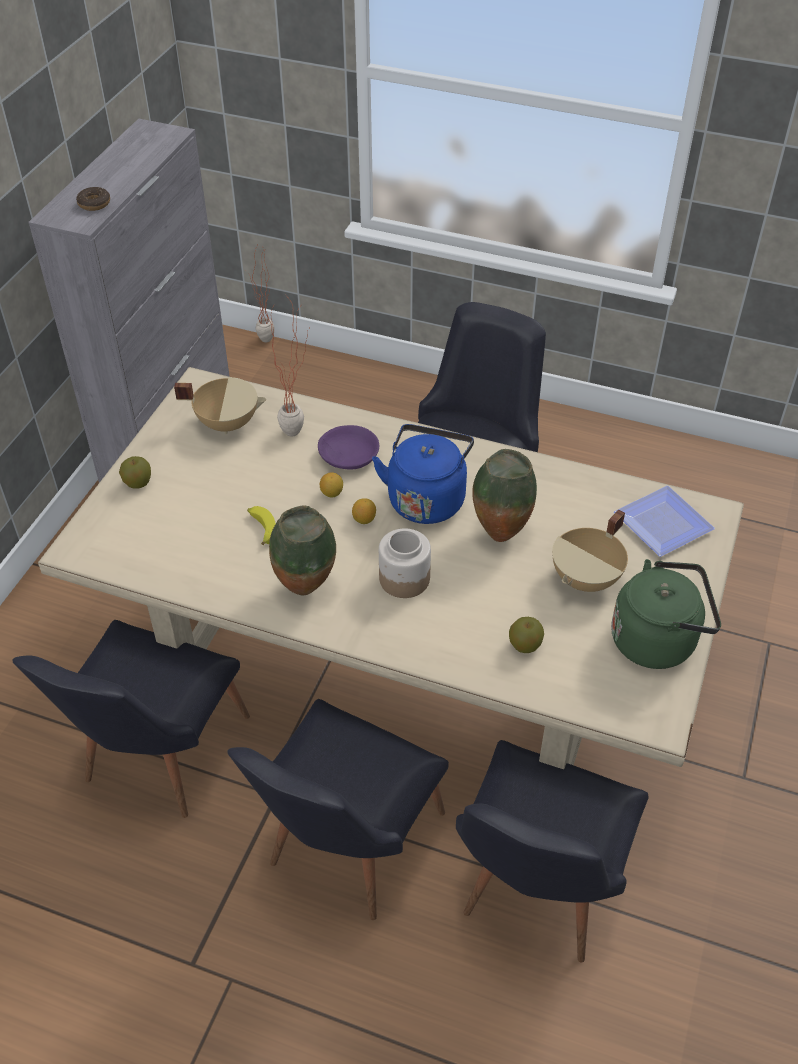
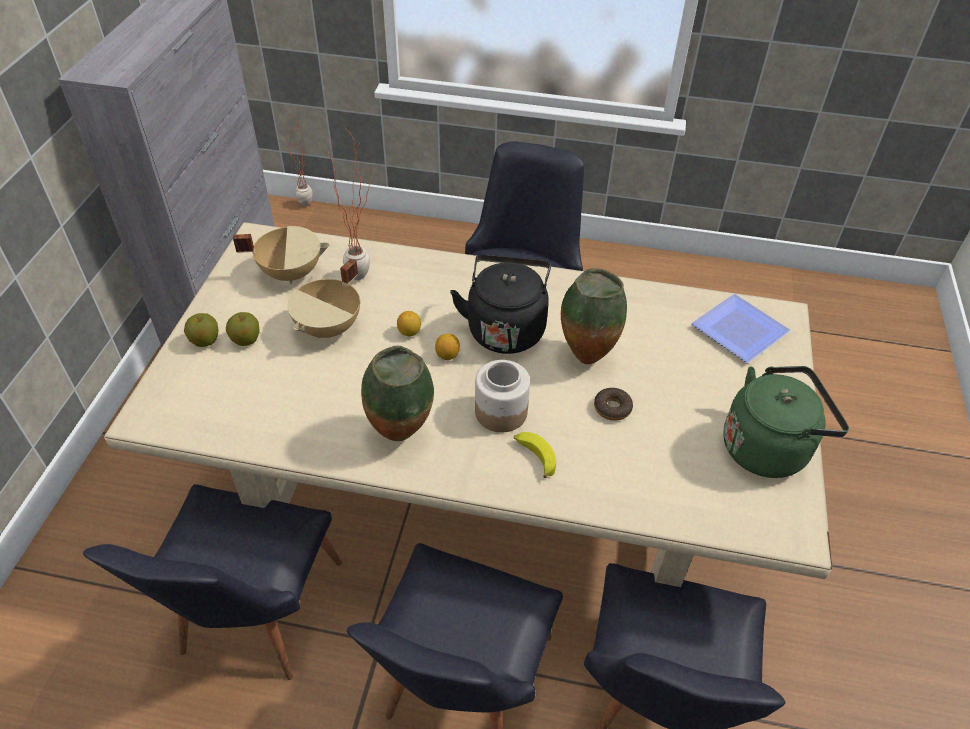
camera: 10 degrees left, 0 degrees up
donut [76,187,110,211] -> donut moved to [594,388,633,421]
banana [247,506,276,545] -> banana moved to [514,432,556,478]
purple bowl [318,425,379,469] -> none
blue kettle [372,424,474,524] -> black kettle [450,255,551,354]
apple [509,617,544,653] -> apple moved to [226,312,260,346]
beige cooking pot [552,510,628,592] -> beige cooking pot moved to [287,259,360,338]

